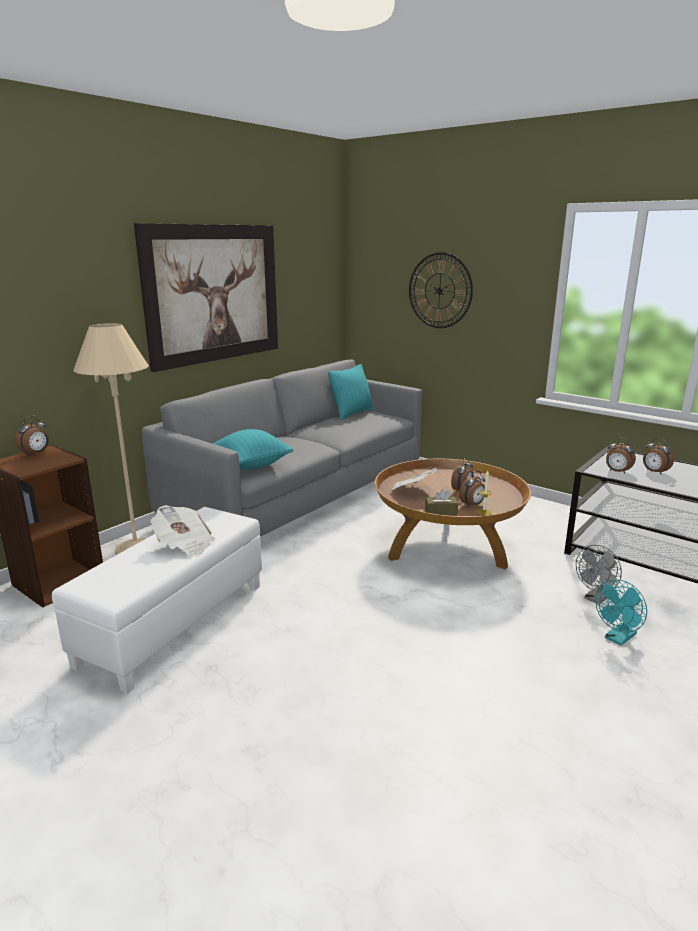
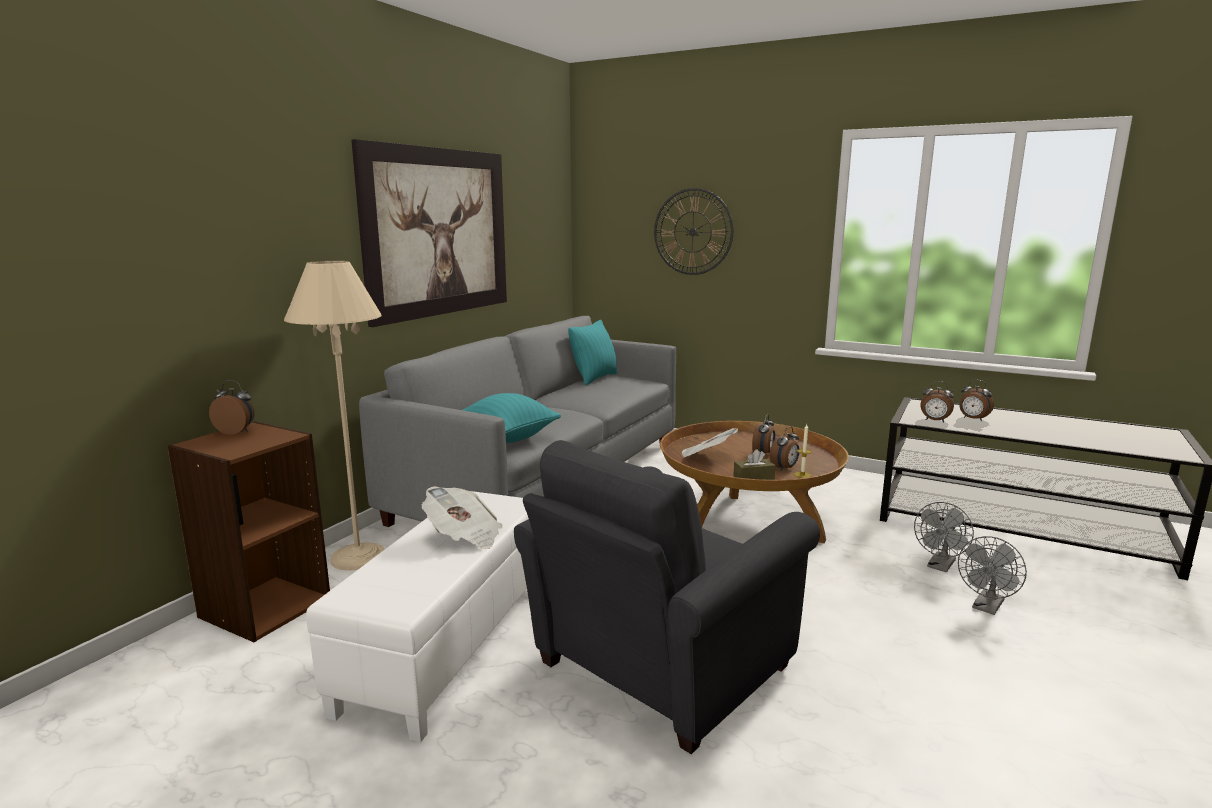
camera: 10 degrees left, 5 degrees down
alarm clock [15,416,49,456] -> alarm clock turned 105 degrees counterclockwise [209,380,255,435]
turquoise fan [595,579,647,646] -> grey fan [958,536,1027,615]
none -> grey armchair [514,440,820,754]

